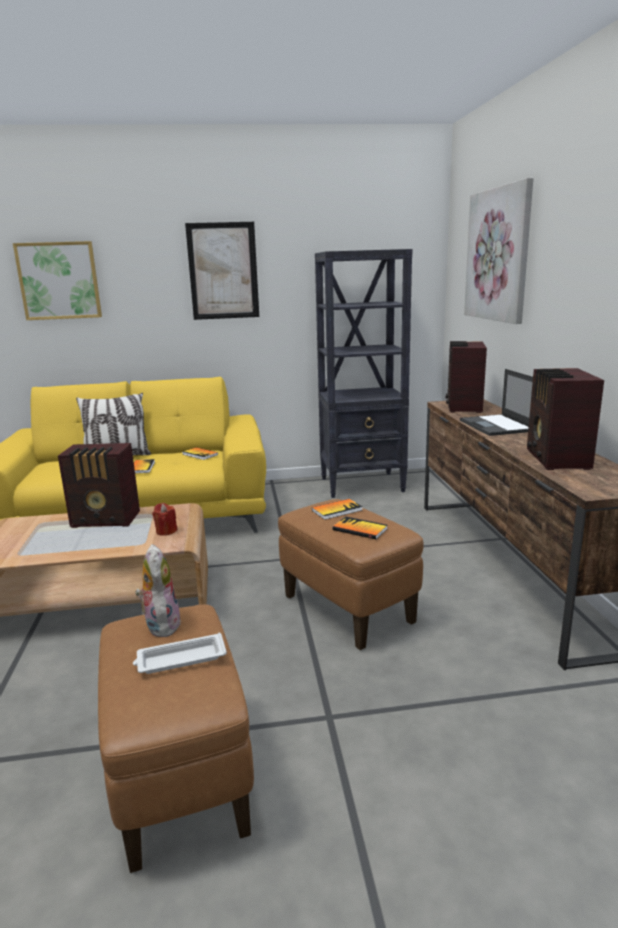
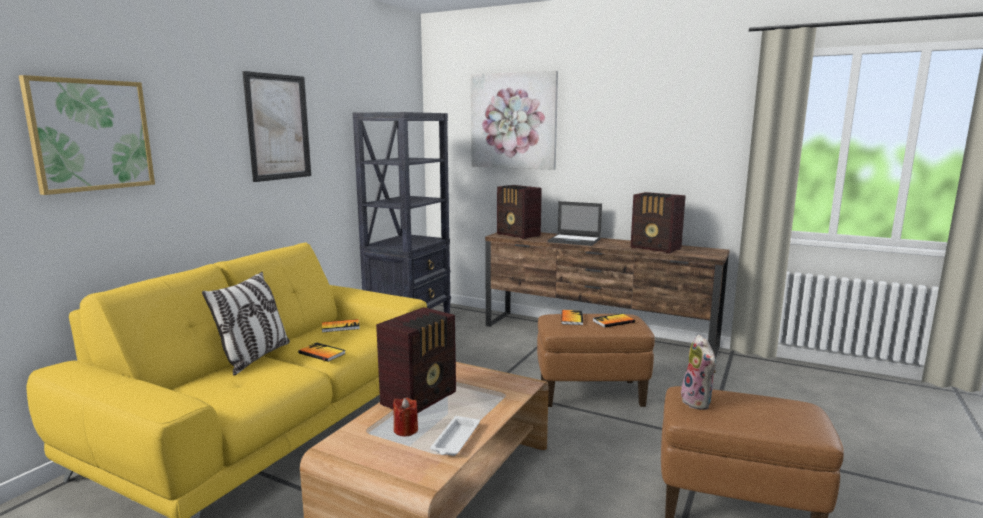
camera: 55 degrees left, 5 degrees down
white tray [133,633,227,674] -> white tray moved to [430,416,480,456]
plush toy [136,544,182,637] -> plush toy turned 120 degrees counterclockwise [681,335,716,410]
red candle [153,503,178,536] -> red candle moved to [393,398,418,436]

